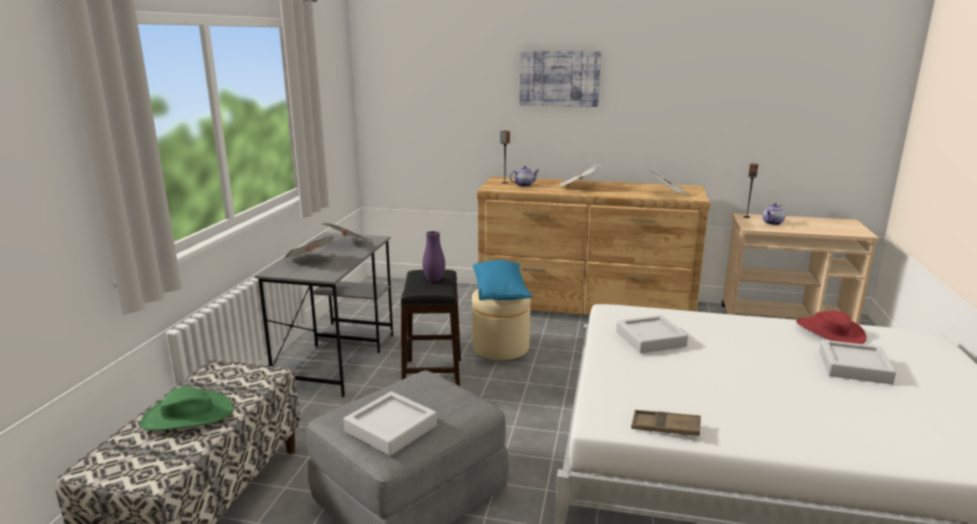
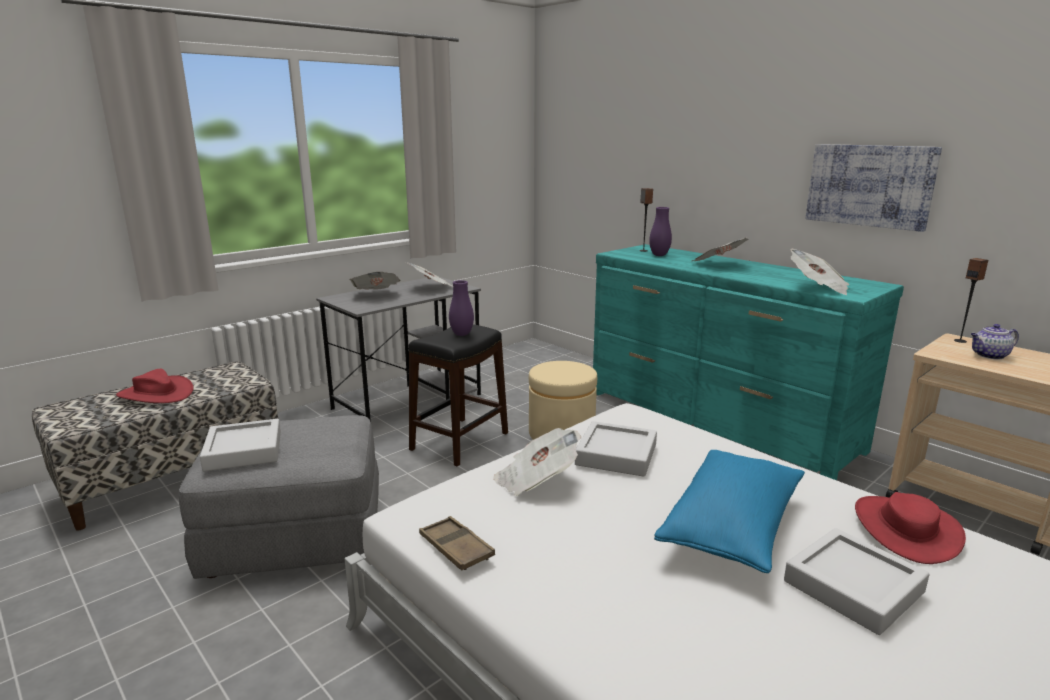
camera: 35 degrees right, 0 degrees up
green hat [140,386,234,430] -> red hat [116,369,194,403]
blue pillow [473,260,532,300] -> blue pillow moved to [654,450,805,573]
brown dresser [477,177,710,315] -> turquoise dresser [593,244,904,480]
teapot [509,166,539,187] -> purple vase [649,207,672,256]
picture [520,51,601,107] -> picture moved to [805,144,942,232]
none -> newspaper [493,428,581,496]

